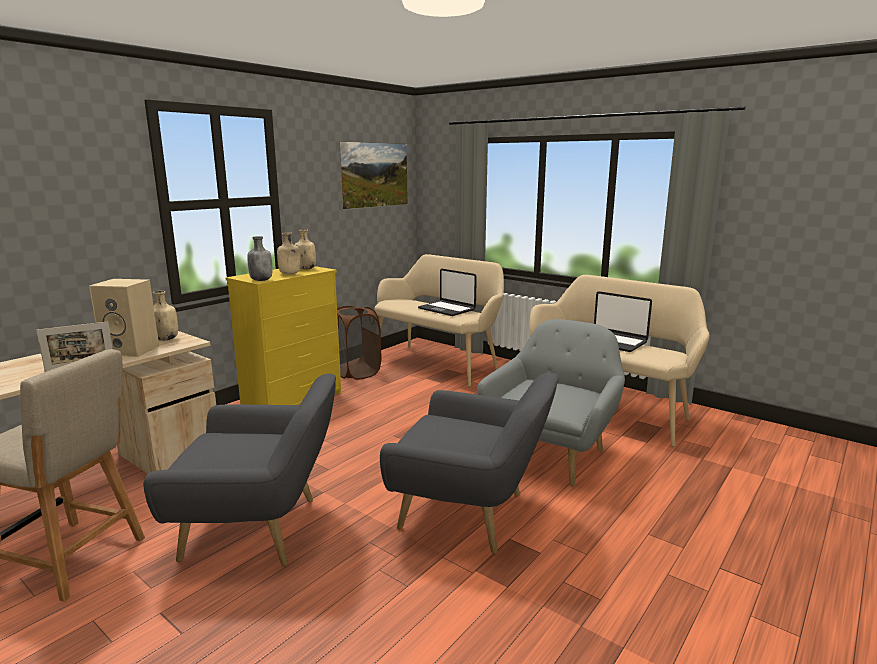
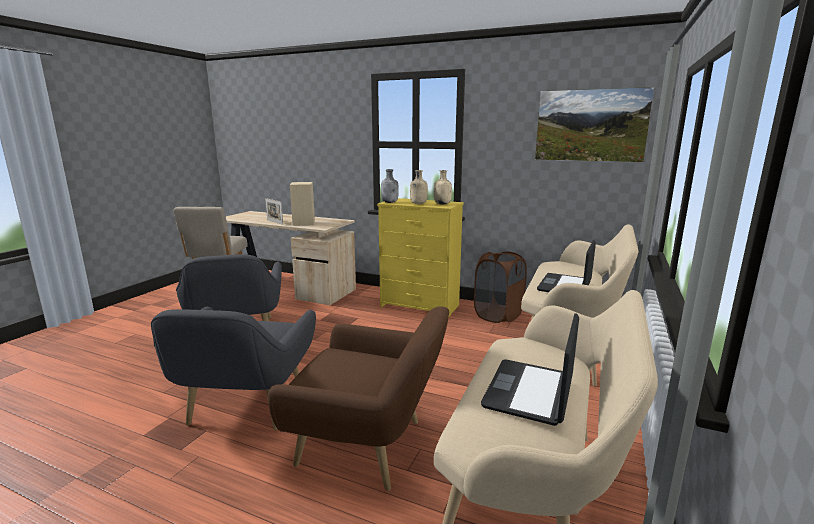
camera: 75 degrees right, 0 degrees up
beige bottle [153,291,178,341] -> none
grey armchair [477,319,625,487] -> brown armchair [268,306,449,491]

